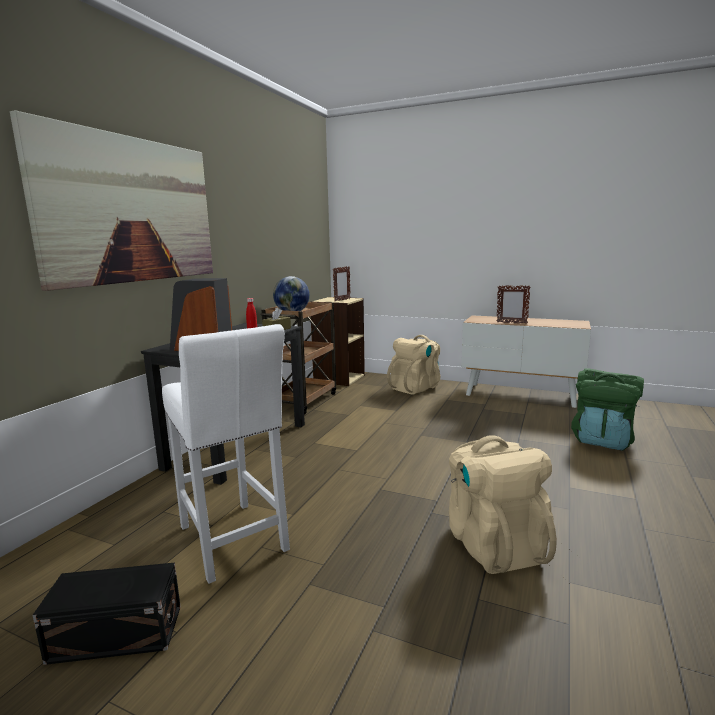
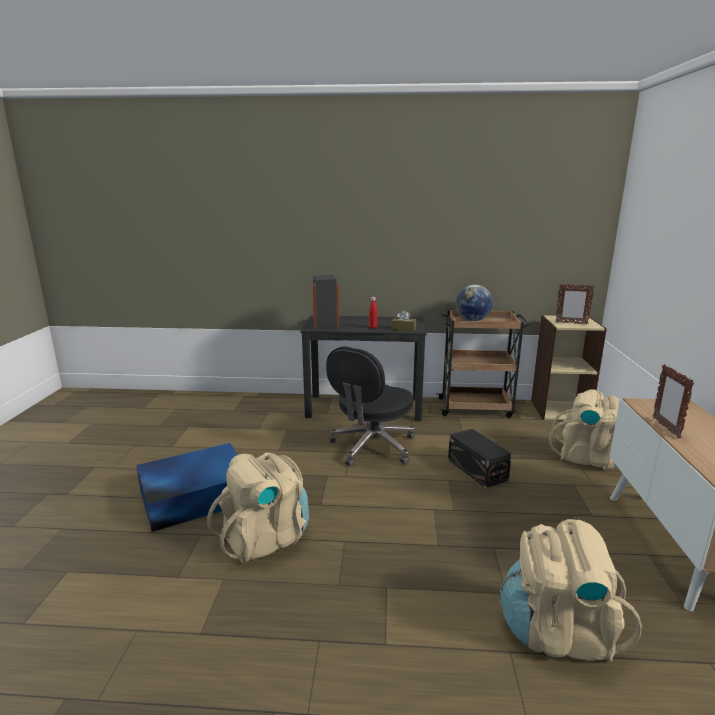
camera: 70 degrees right, 5 degrees up
picture [10,110,213,291] -> none
black storage box [33,563,181,665] -> black storage box moved to [448,429,512,488]
white stool [162,324,290,584] -> none
green backpack [571,368,644,451] -> beige backpack [500,519,642,661]
none -> blue storage box [136,443,238,532]
none -> black office chair [326,346,415,467]

